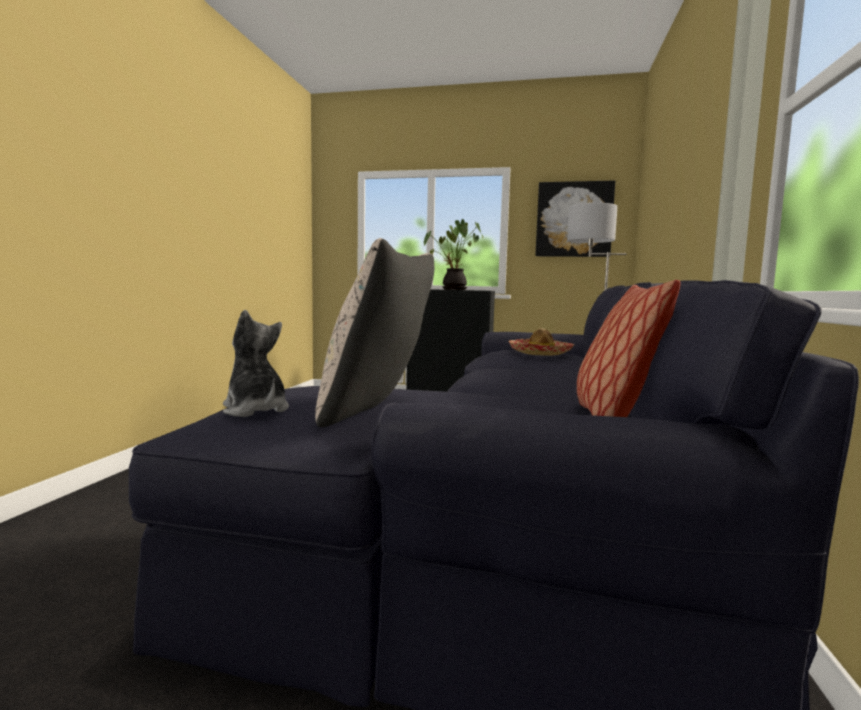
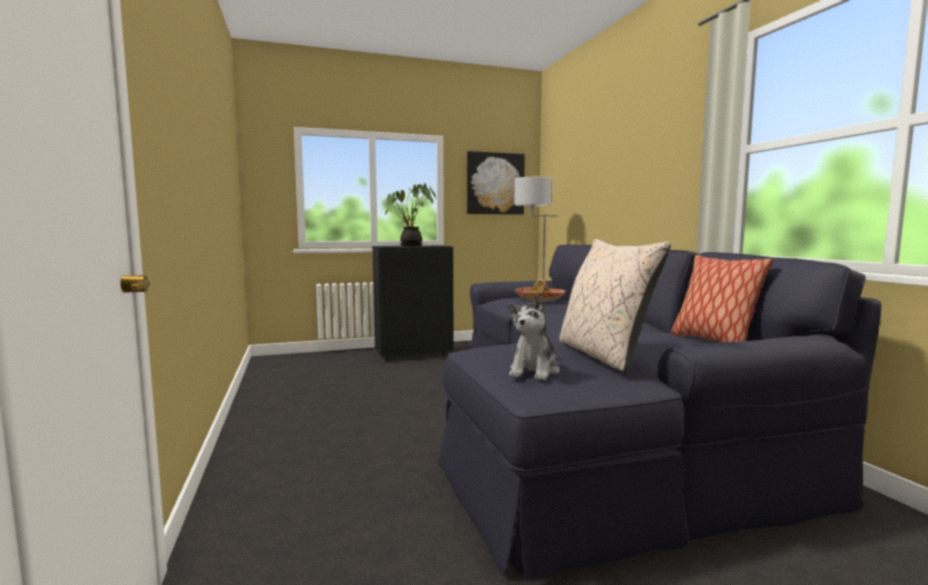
camera: 30 degrees left, 0 degrees up
plush toy [223,310,289,417] -> plush toy turned 90 degrees counterclockwise [508,294,560,380]

